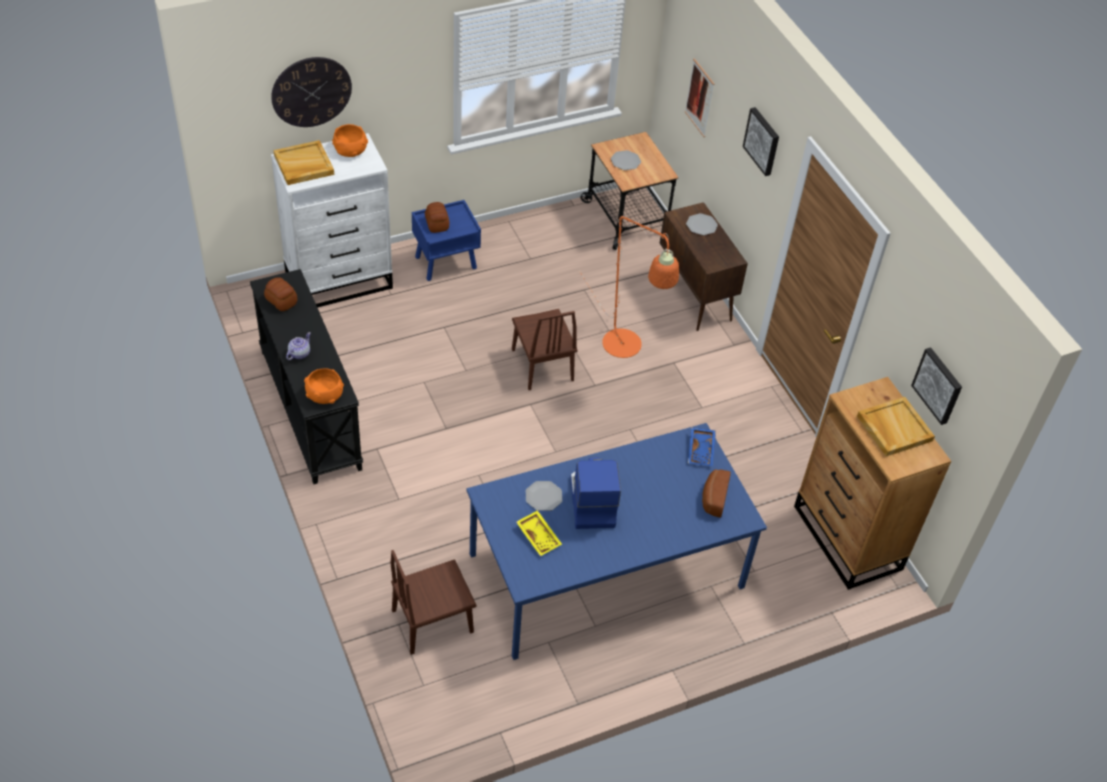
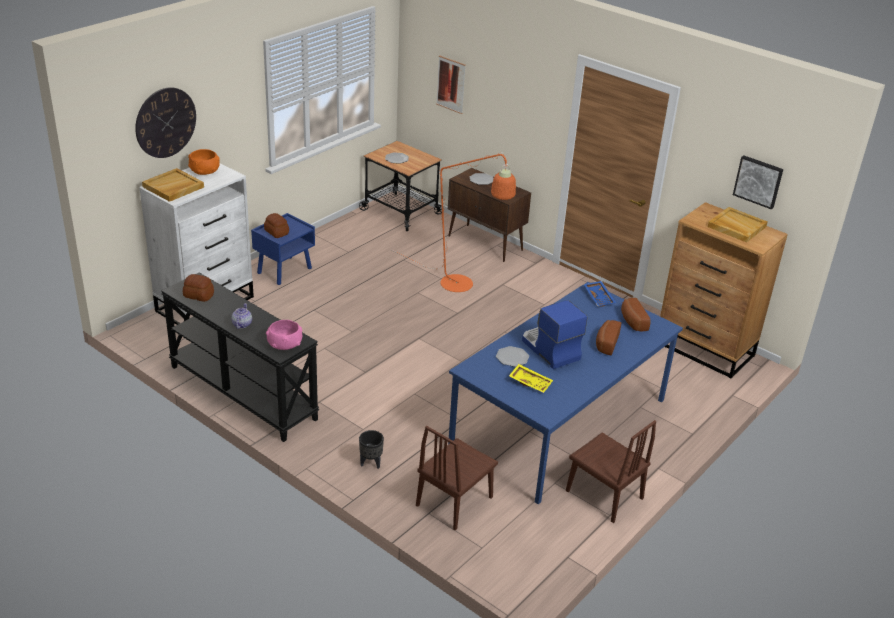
camera: 25 degrees left, 15 degrees down
orange bowl [304,368,344,404] -> pink bowl [266,320,303,350]
brown chair [512,309,577,390] -> brown chair moved to [566,420,656,523]
picture [743,107,779,176] -> none
none -> black planter [359,430,384,469]
none -> bread [596,320,621,355]

